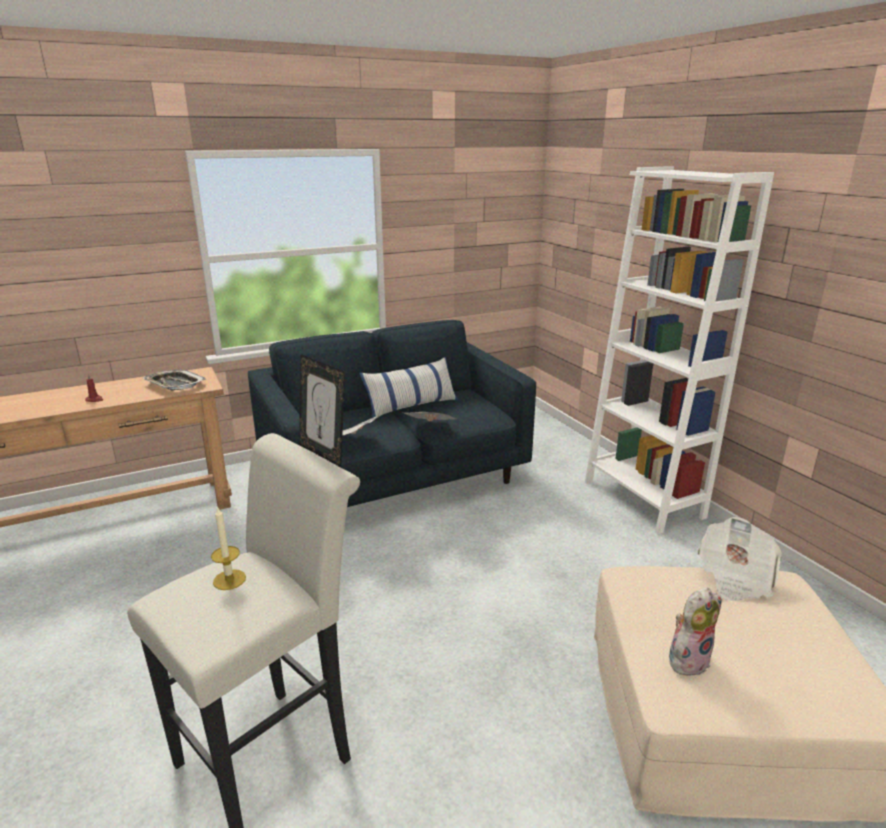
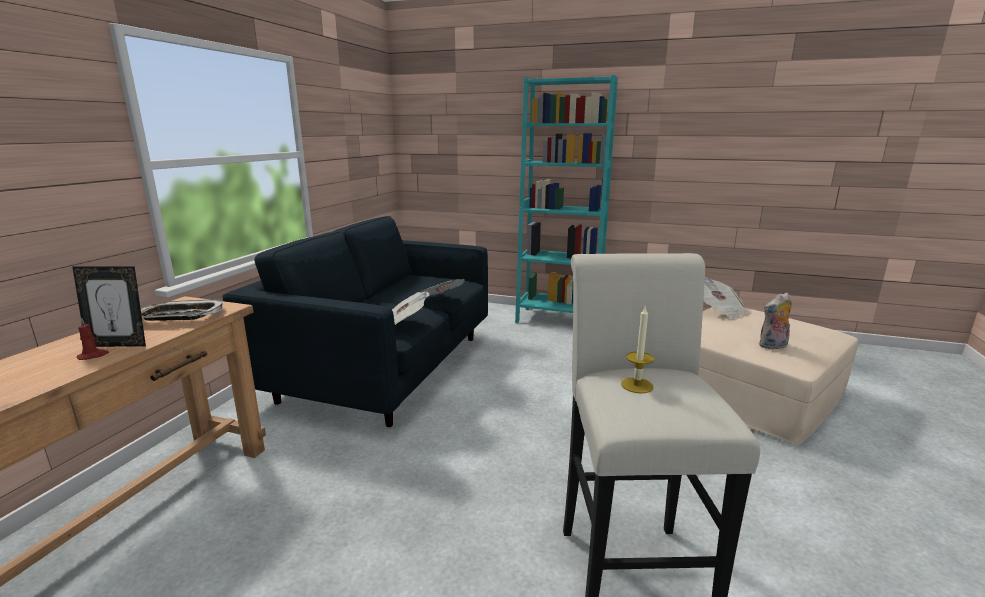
camera: 45 degrees left, 5 degrees down
picture frame [299,355,345,467] -> picture frame moved to [73,266,146,347]
pillow [359,357,458,420] -> none
white bookcase [585,166,774,534] -> turquoise bookcase [515,75,618,323]
plush toy [669,587,721,676] -> plush toy turned 120 degrees counterclockwise [759,293,792,350]

